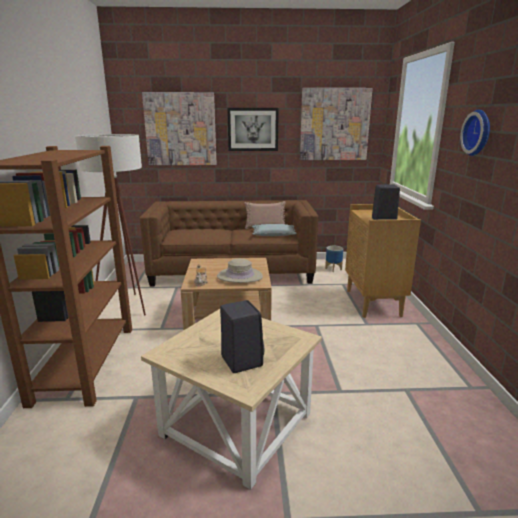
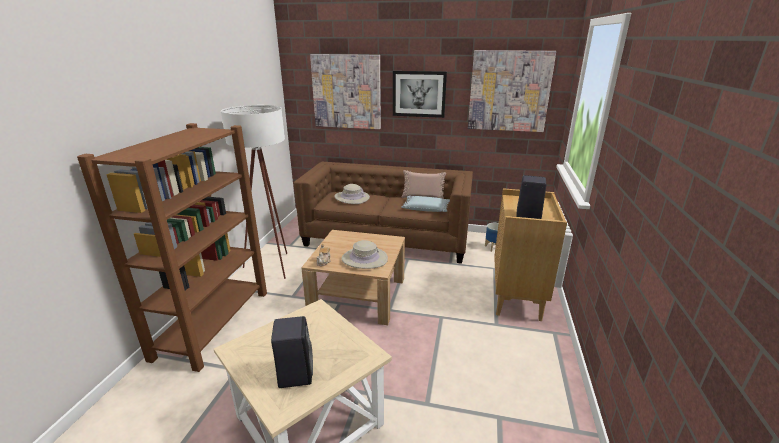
camera: 15 degrees right, 5 degrees up
wall clock [460,109,490,156] -> none
none -> beige hat [334,184,370,204]

